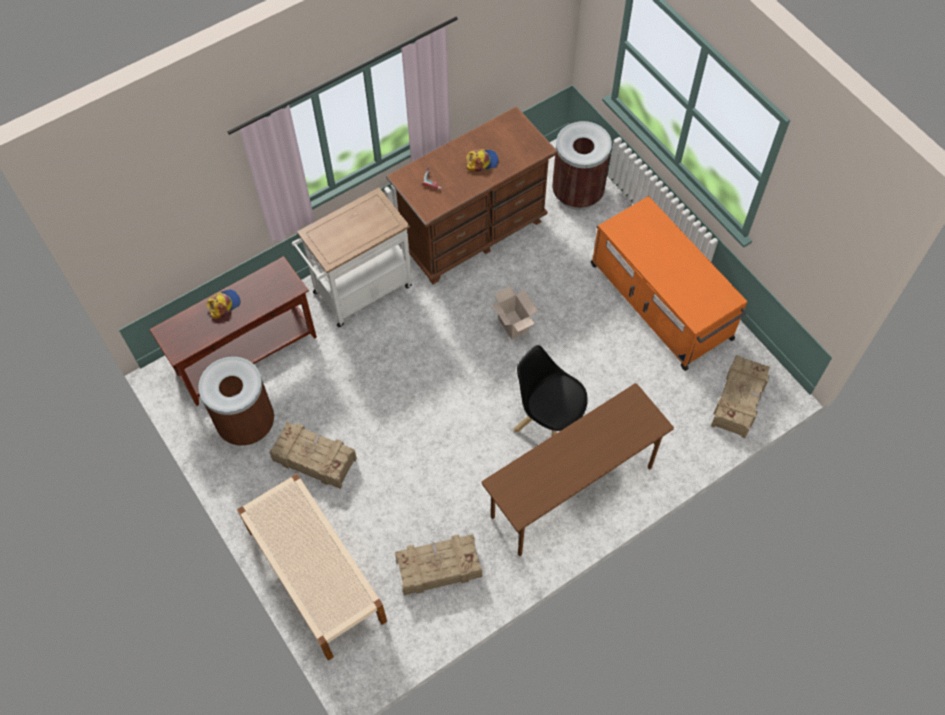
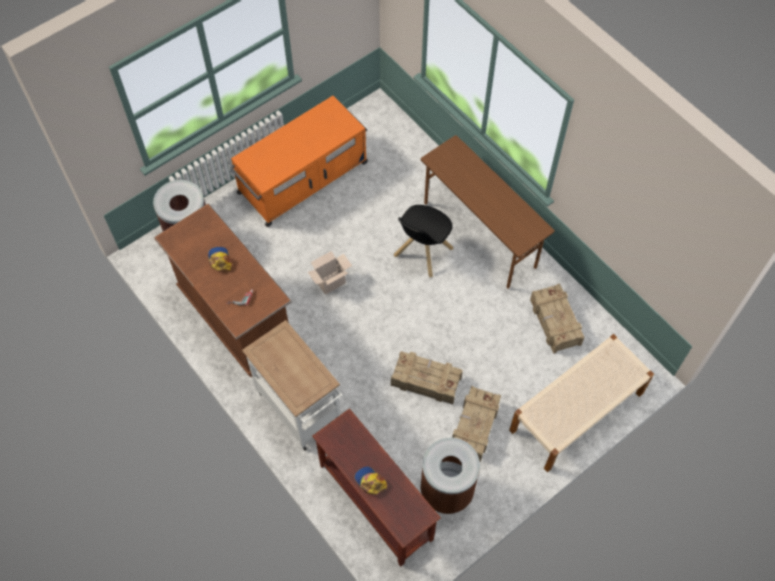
camera: 95 degrees left, 0 degrees up
crate [711,355,770,438] -> crate moved to [391,351,463,404]

